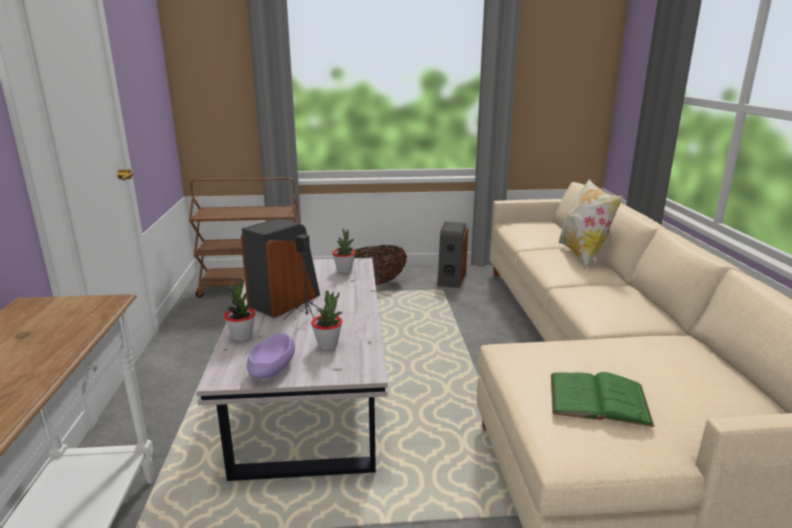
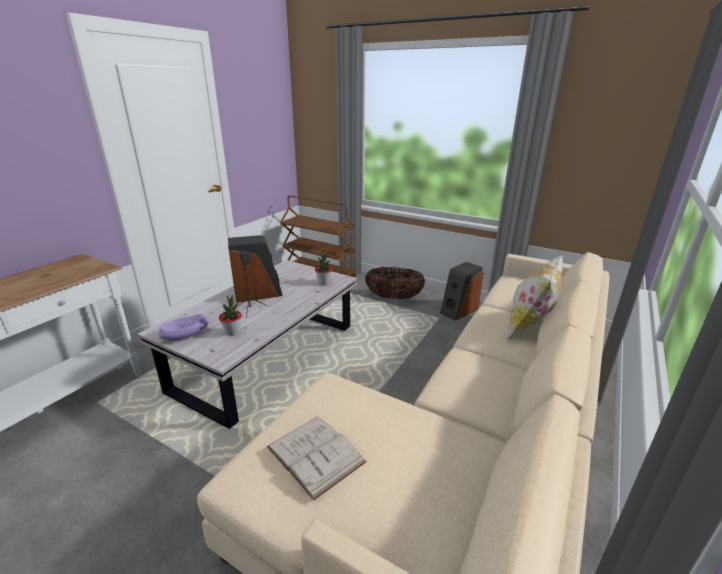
camera: 35 degrees right, 5 degrees up
potted plant [224,279,255,341] -> none
green book [551,372,654,427] -> white book [267,416,366,501]

